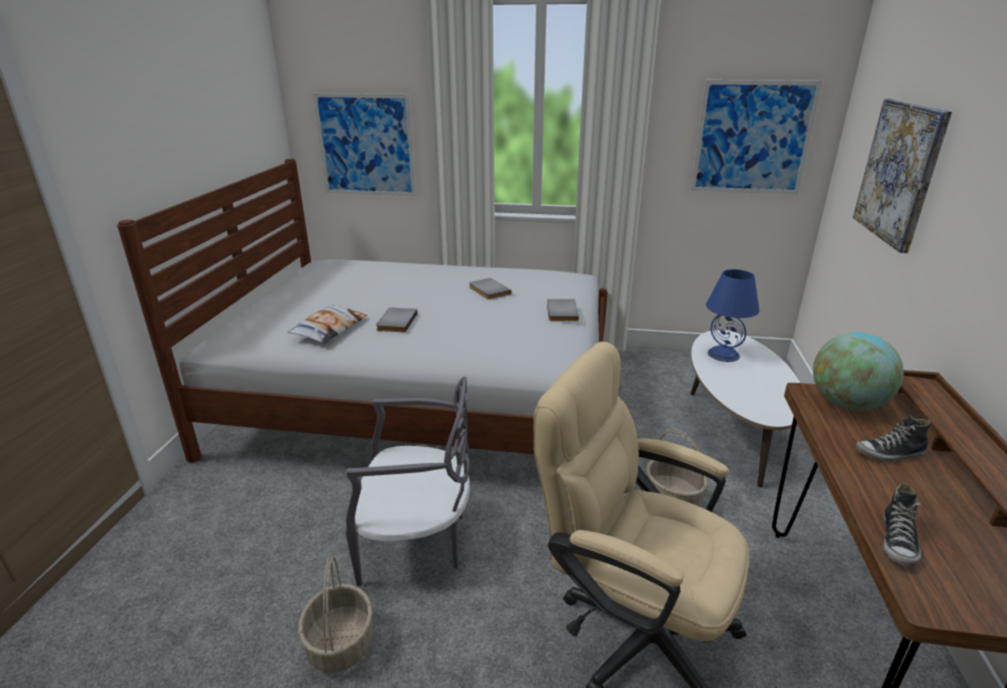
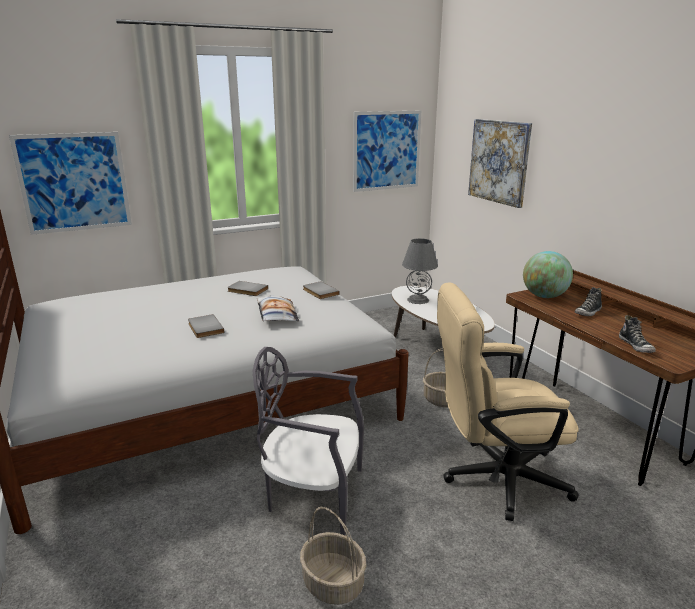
camera: 35 degrees left, 5 degrees down
pillow [288,304,367,344] -> pillow moved to [257,295,299,321]
grey chair [346,376,470,586] -> grey chair turned 135 degrees counterclockwise [252,347,364,536]
blue table lamp [706,269,759,362] -> grey table lamp [402,238,438,304]

